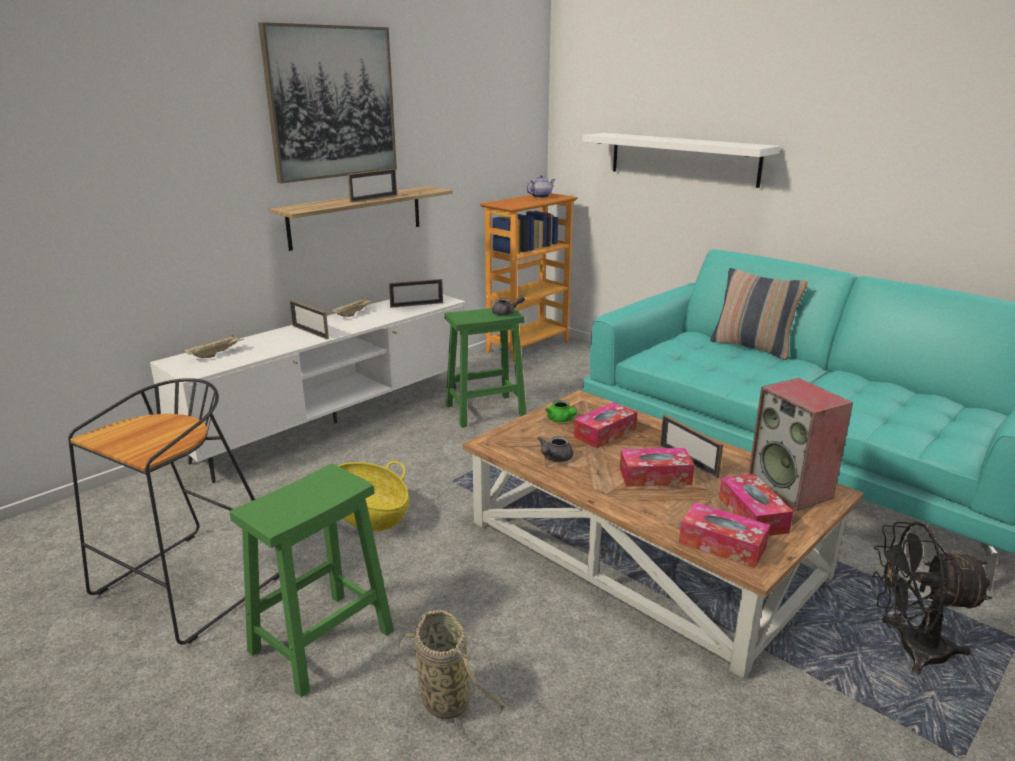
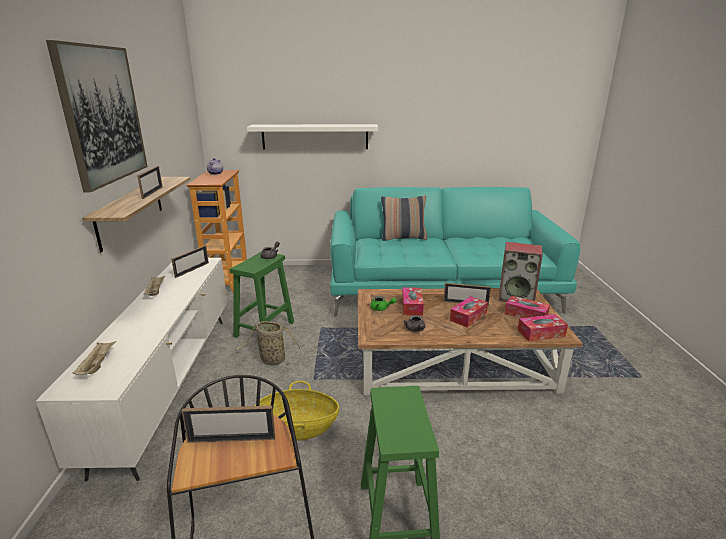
camera: 45 degrees left, 0 degrees up
picture frame [290,300,329,339] -> picture frame moved to [182,406,275,443]
basket [398,610,506,741] -> basket moved to [234,321,301,365]
black fan [872,522,992,675] -> none

